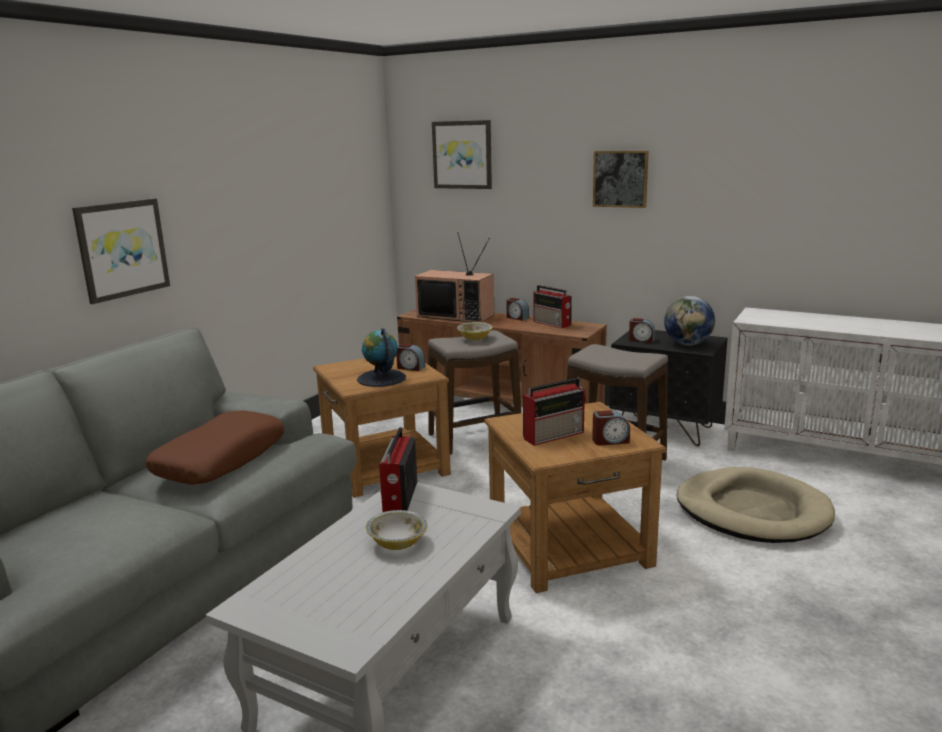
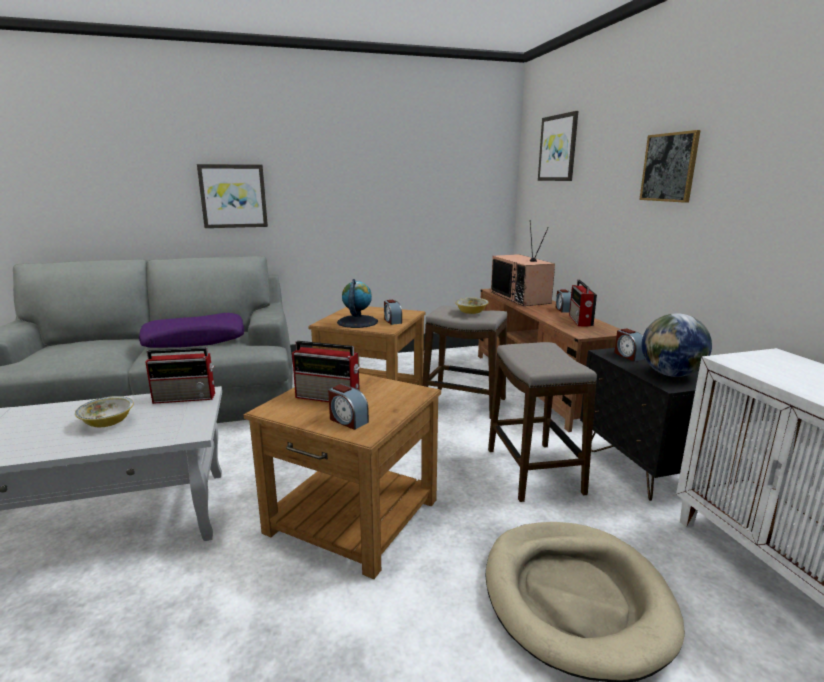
camera: 45 degrees right, 0 degrees up
brown pillow [145,410,285,485] -> purple pillow [139,313,245,348]
radio [379,427,417,512] -> radio turned 150 degrees counterclockwise [145,348,215,404]

